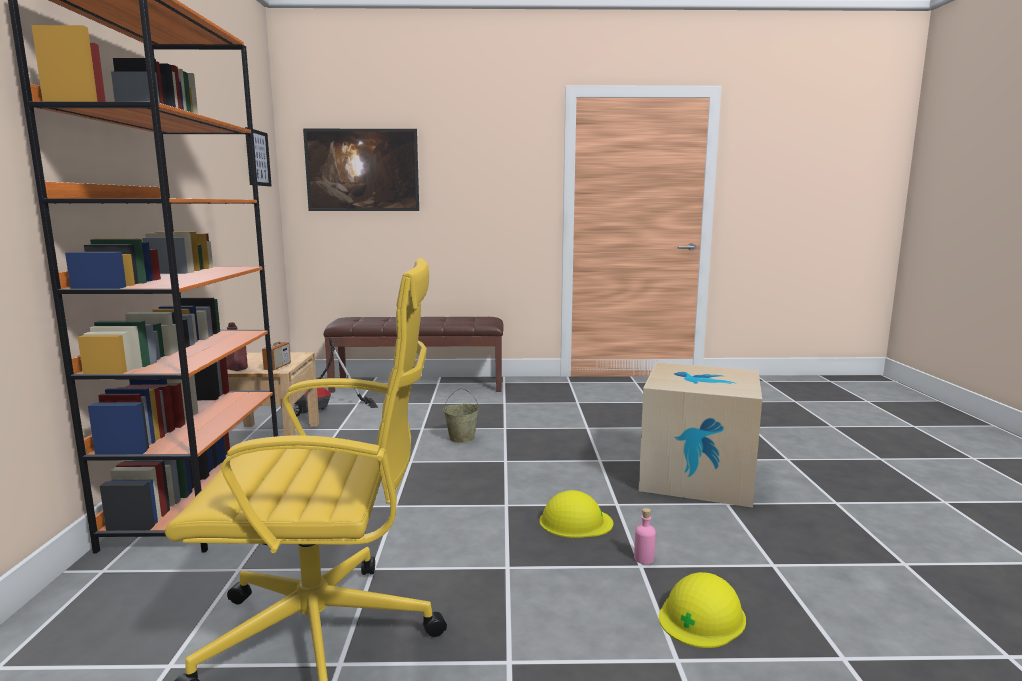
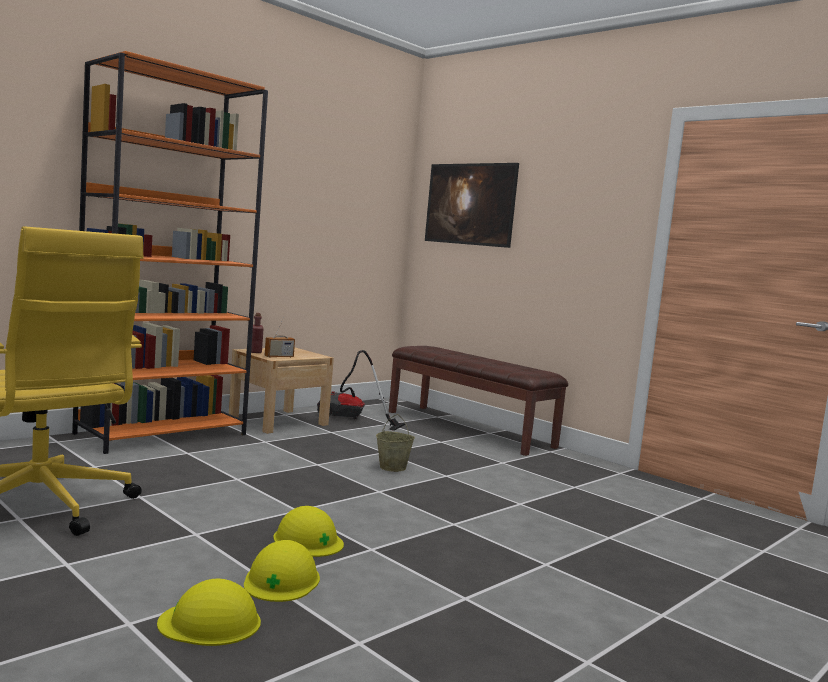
camera: 45 degrees right, 5 degrees down
picture [245,127,272,186] -> none
pink bottle [634,508,656,564] -> yellow hard hat [244,540,320,602]
cardboard box [639,362,762,508] -> none

